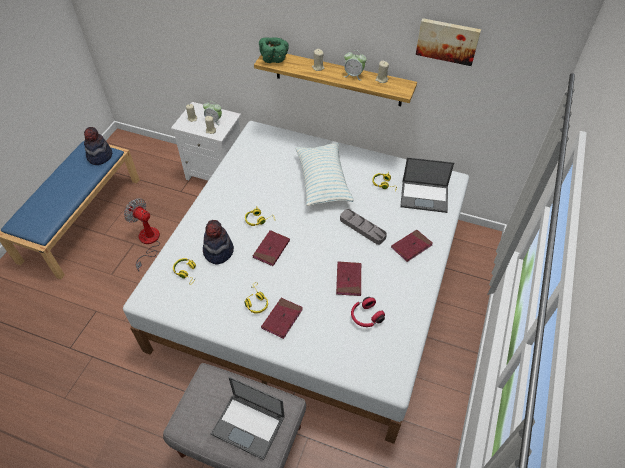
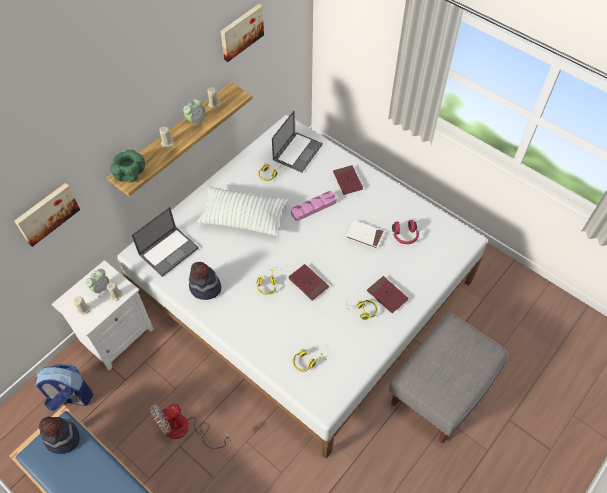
camera: 70 degrees left, 5 degrees up
hat [203,220,234,265] -> hat moved to [189,262,221,300]
laptop [211,377,285,460] -> laptop moved to [131,207,199,277]
red book [336,261,361,296] -> white book [346,220,384,249]
grey tray [340,209,387,245] -> pink tray [291,191,337,221]
none -> picture [15,183,80,247]
none -> backpack [34,364,93,411]

